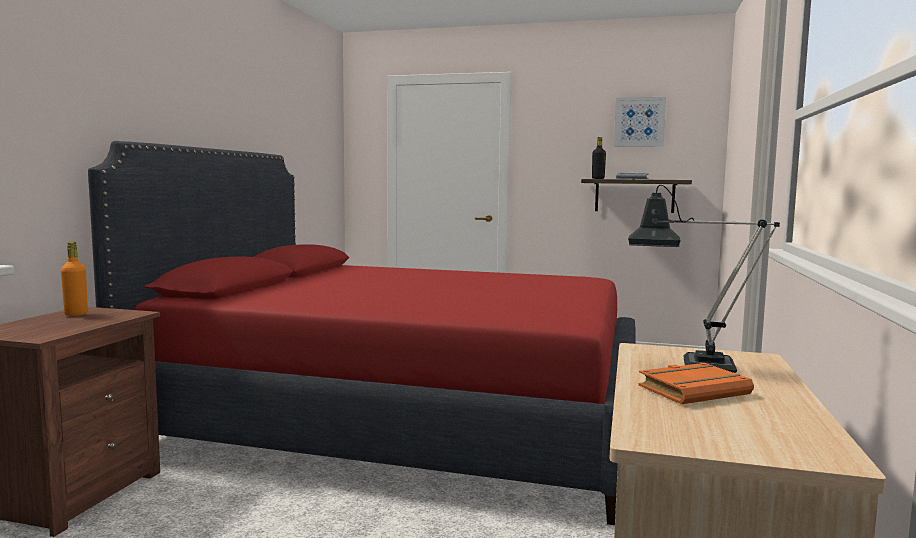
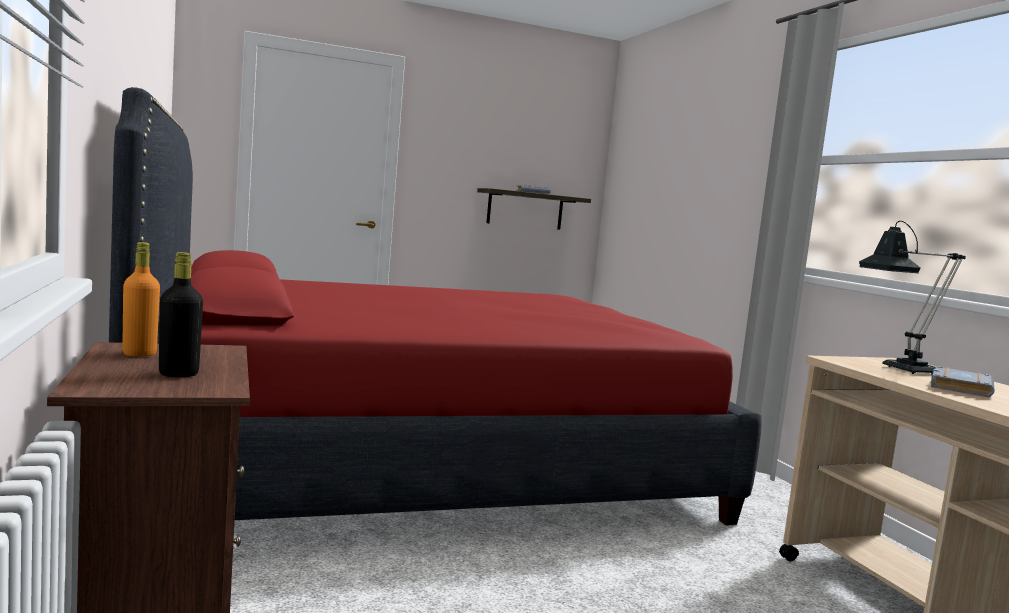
camera: 35 degrees left, 0 degrees up
black bottle [592,137,606,179] -> black bottle moved to [159,252,203,377]
picture [614,97,666,147] -> none
orange book [638,363,754,404] -> grey book [931,366,995,398]

